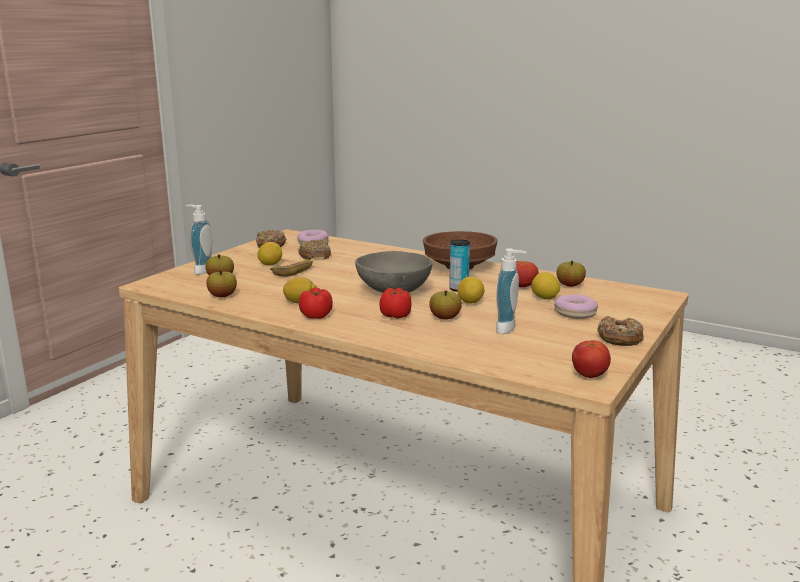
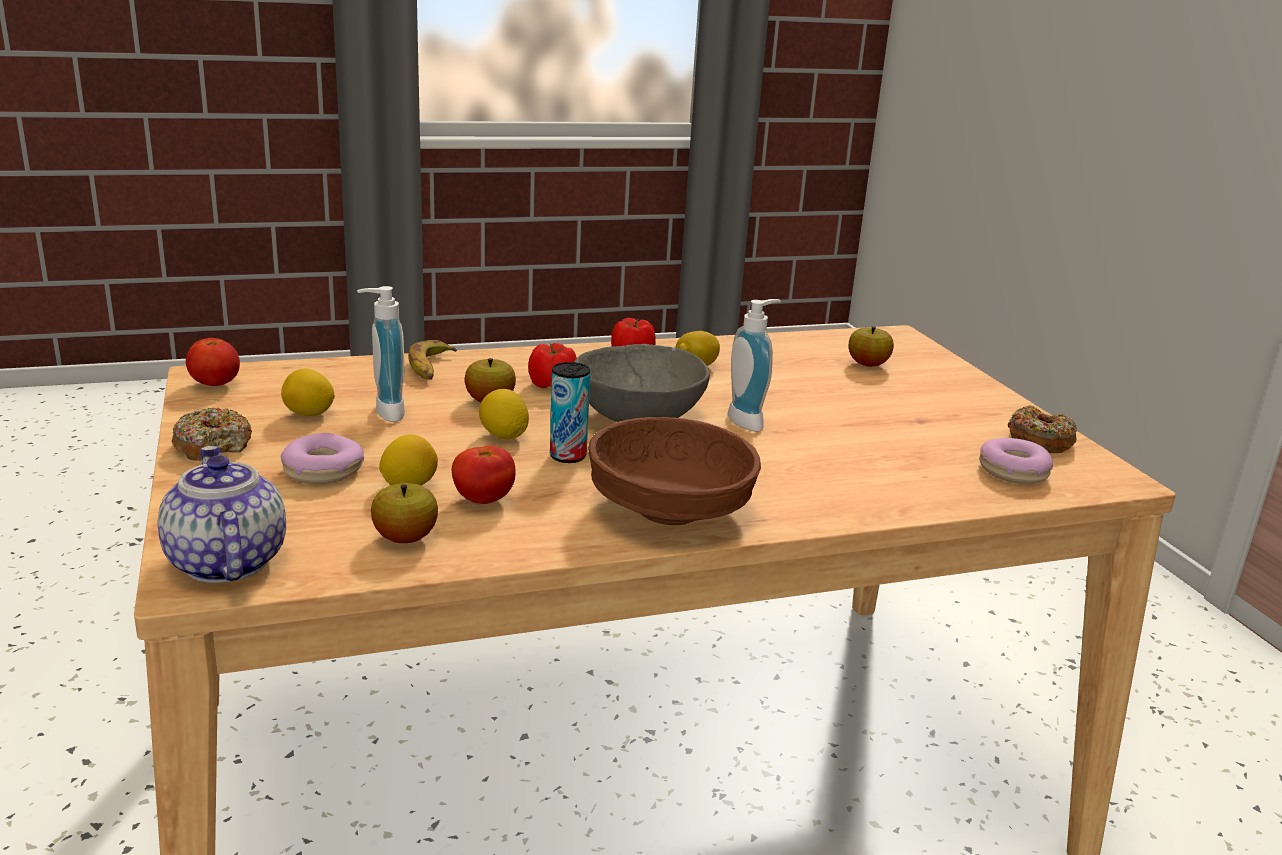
camera: 130 degrees right, 5 degrees up
soap dispenser [186,204,212,275] -> soap dispenser moved to [728,299,781,431]
apple [206,270,237,297] -> none
lemon [257,242,282,265] -> lemon moved to [281,369,335,416]
banana [270,260,313,277] -> banana moved to [408,340,457,380]
donut [298,240,331,260] -> none
none -> teapot [158,446,286,583]

